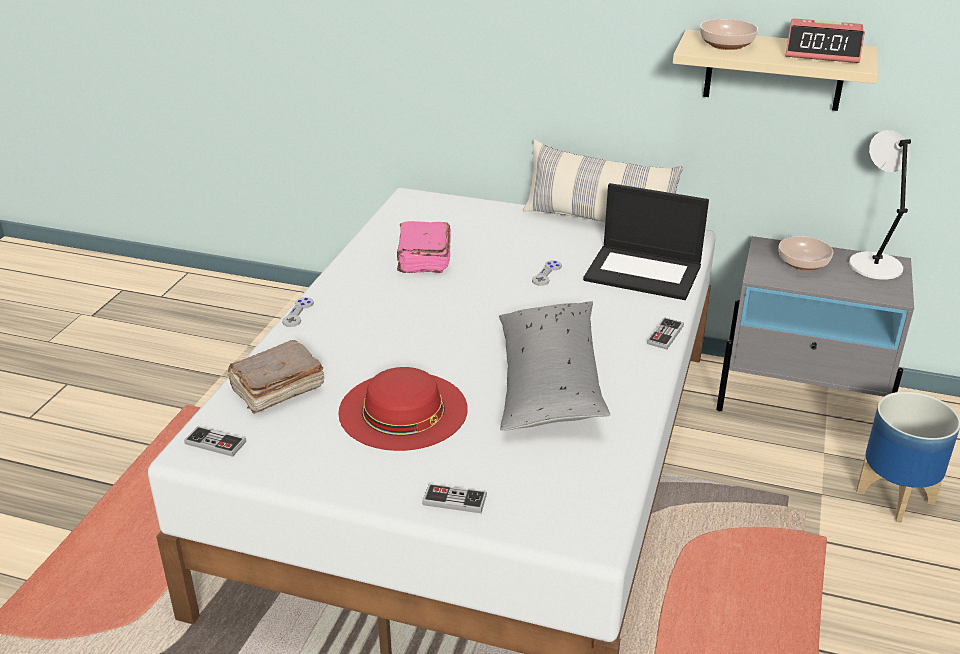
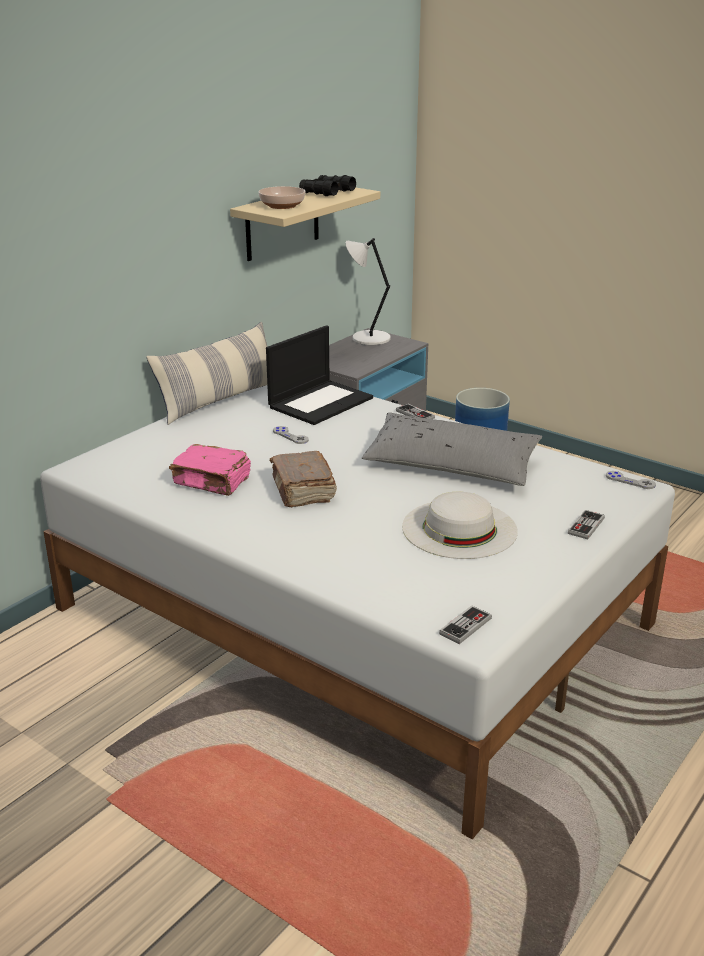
camera: 70 degrees left, 5 degrees down
brown book [227,340,324,414] -> brown book moved to [270,451,337,507]
grey game controller [282,297,314,327] -> grey game controller moved to [606,471,656,489]
red hat [338,367,468,451] -> white hat [402,492,518,559]
bowl [778,236,833,271] -> none
alarm clock [785,18,865,63] -> black binoculars [299,175,356,196]

